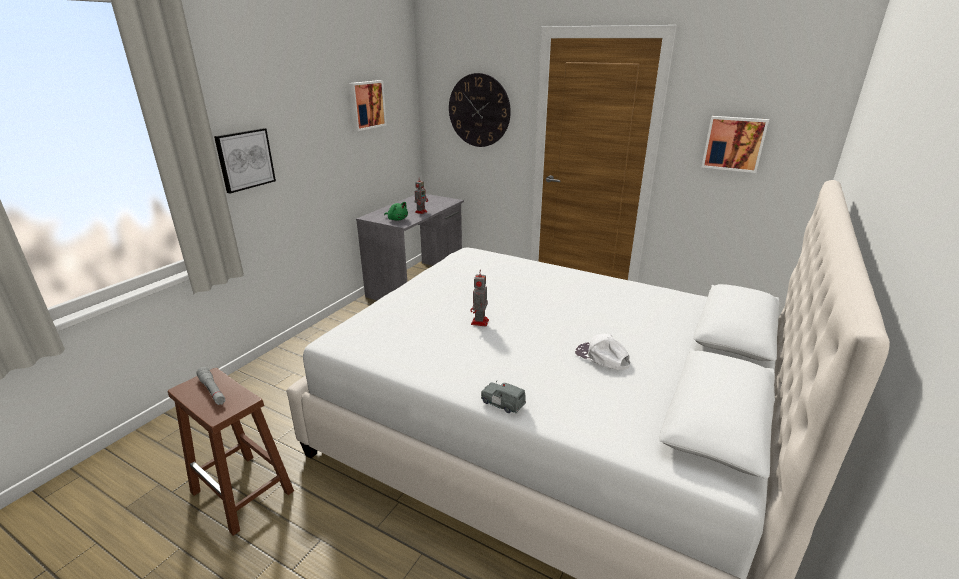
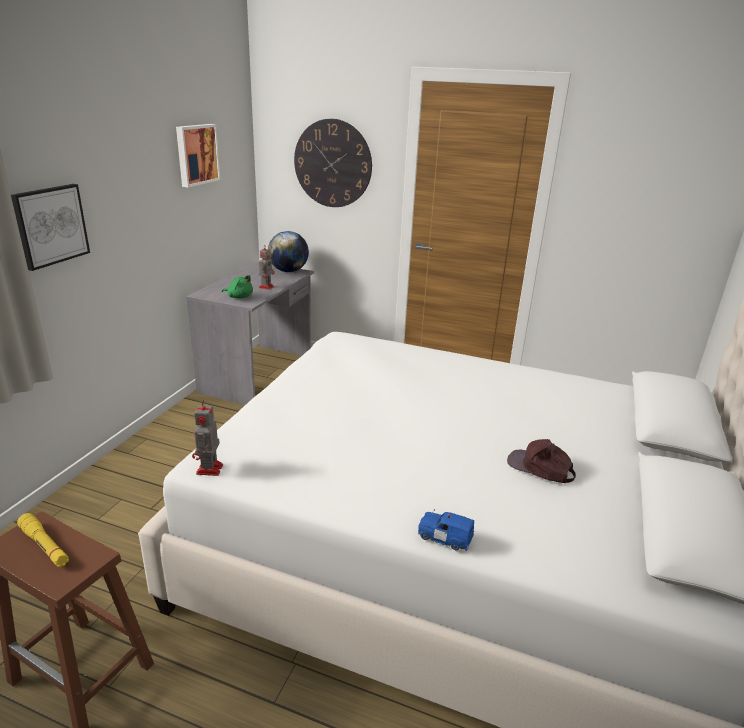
camera: 10 degrees left, 0 degrees up
grey flashlight [196,367,226,405] -> yellow flashlight [17,513,69,567]
toy robot [470,270,489,326] -> toy robot moved to [192,400,223,476]
grey toy car [481,381,526,414] -> blue toy car [418,509,474,551]
white cap [575,334,630,370] -> brown cap [507,439,576,483]
picture [702,116,769,173] -> none
none -> globe [268,231,309,272]

